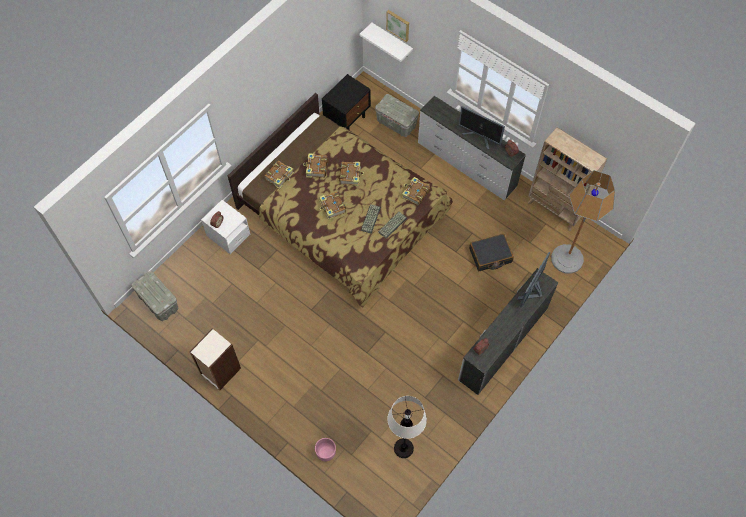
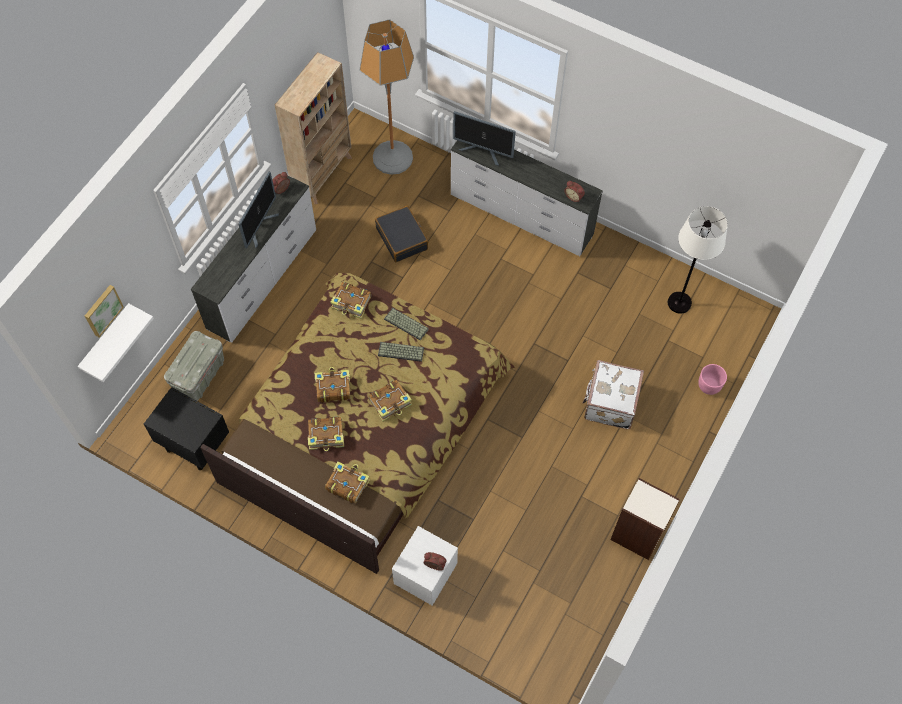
camera: 100 degrees left, 0 degrees up
grey storage box [132,271,178,321] -> none
none -> white suitcase [583,360,644,429]

